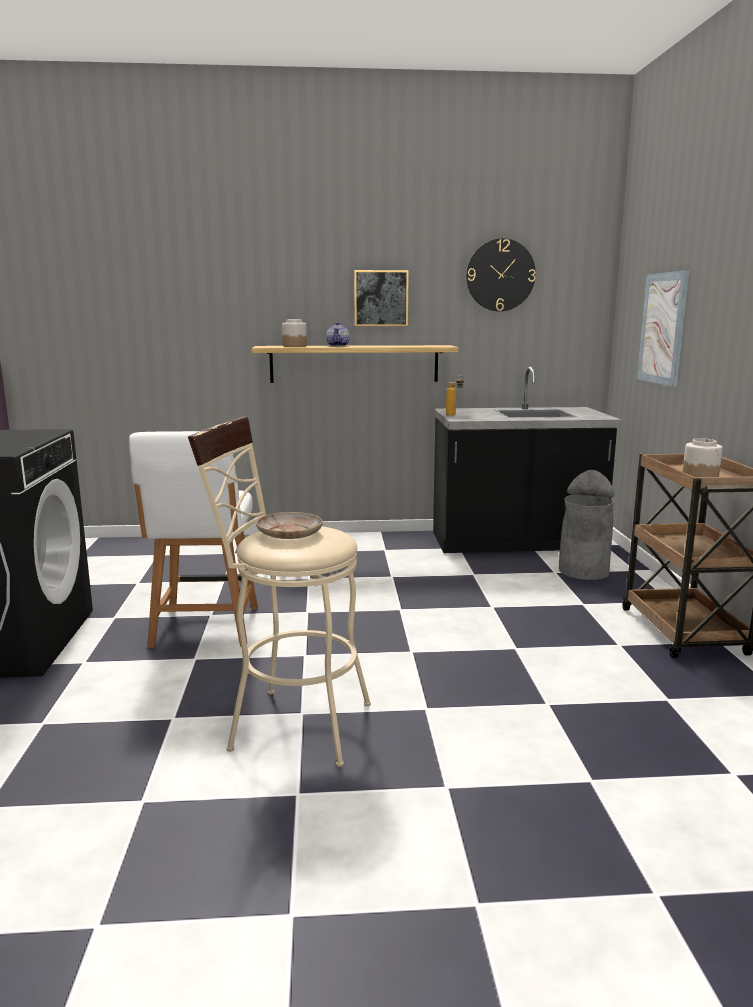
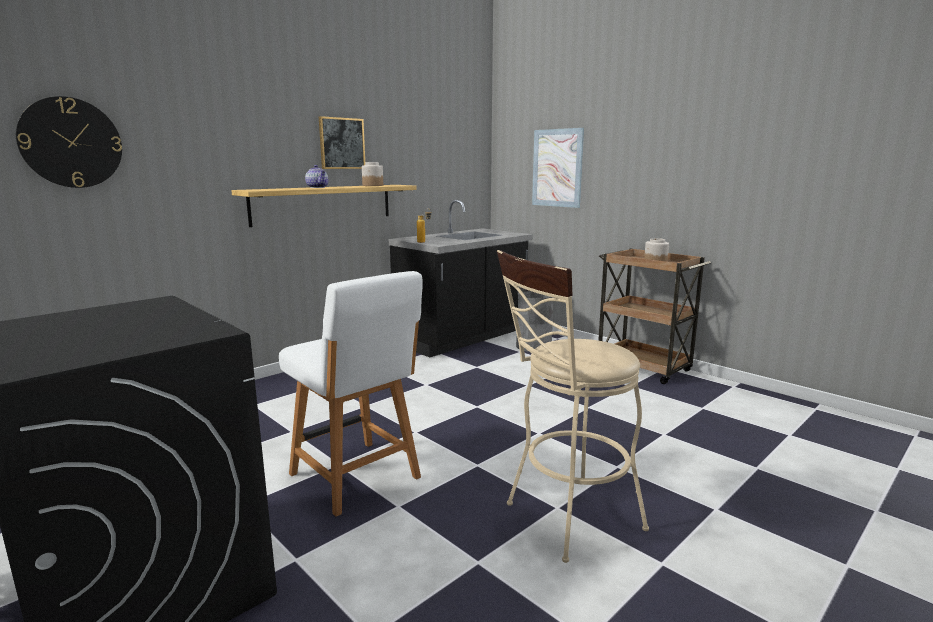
camera: 40 degrees left, 0 degrees up
beige plate [256,512,323,539] -> none
jar [282,319,307,347] -> jar moved to [362,162,383,186]
wall clock [466,238,536,311] -> wall clock moved to [16,96,122,188]

